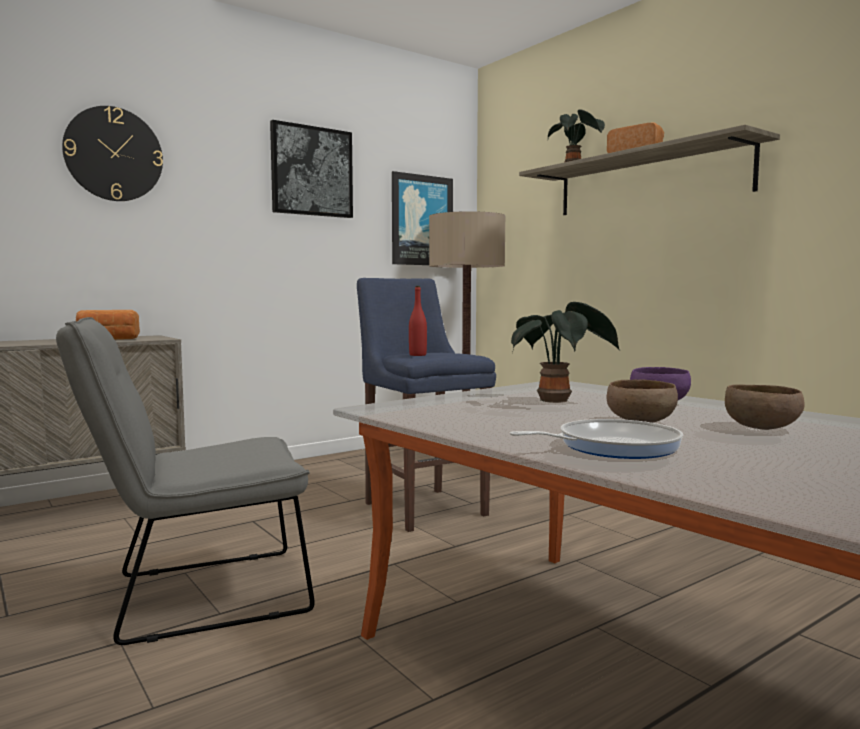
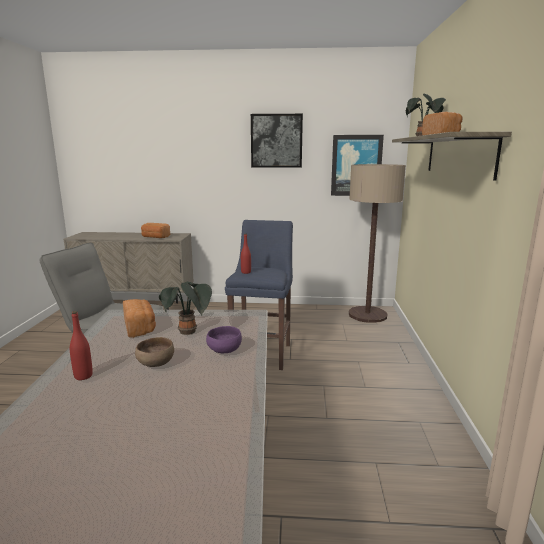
camera: 40 degrees right, 10 degrees up
wall clock [62,106,163,201] -> none
frying pan [510,419,683,459] -> red bottle [70,311,93,380]
brown bowl [725,384,805,430] -> none
none -> bread [123,299,156,338]

